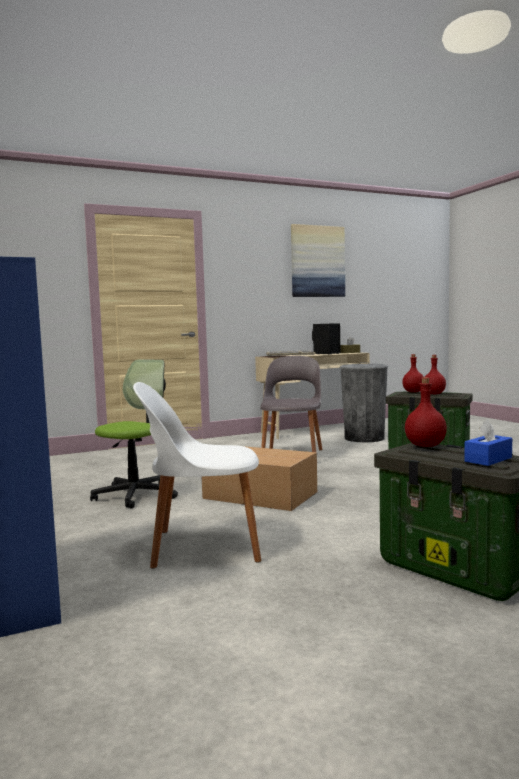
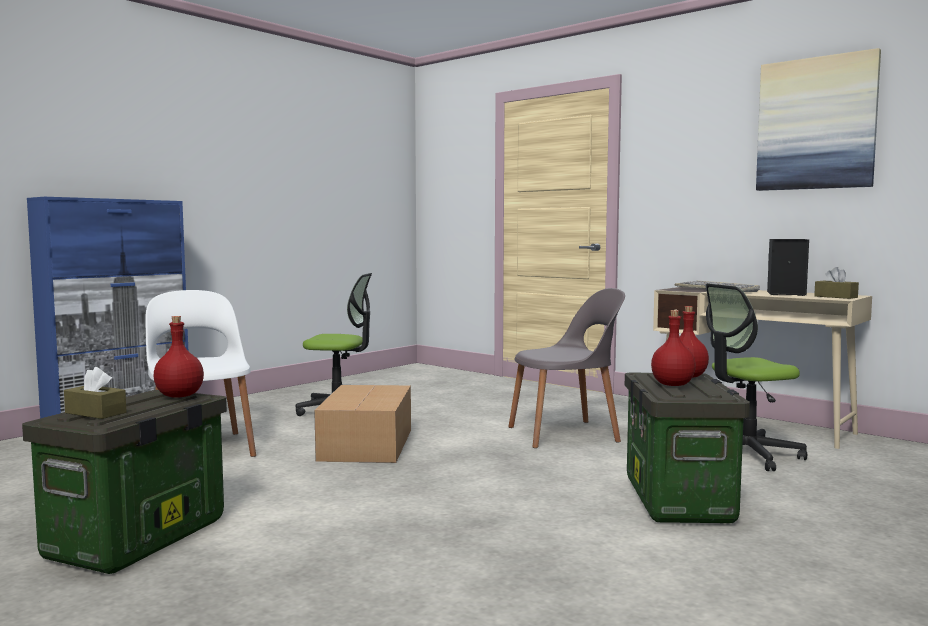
camera: 65 degrees right, 0 degrees up
grey trash can [340,362,388,442] -> office chair [705,284,807,471]
blue tissue box [464,419,512,466] -> brown tissue box [64,367,127,419]

